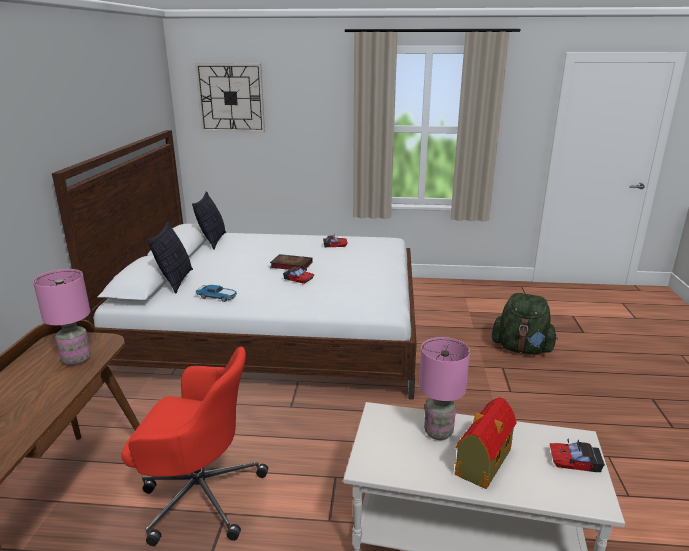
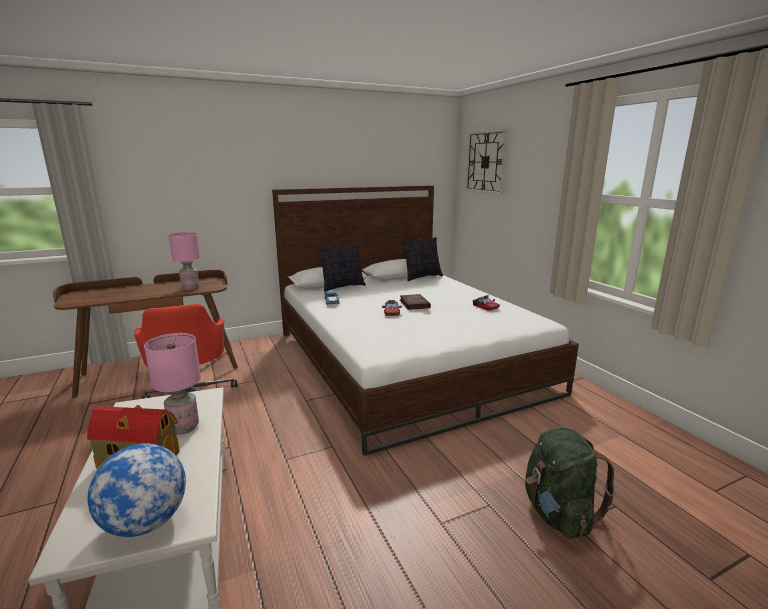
camera: 60 degrees right, 5 degrees down
toy car [550,439,605,472] -> globe [87,444,186,537]

